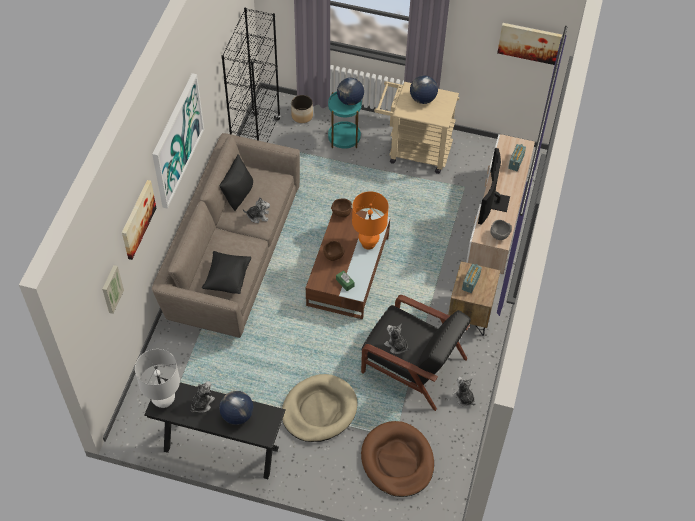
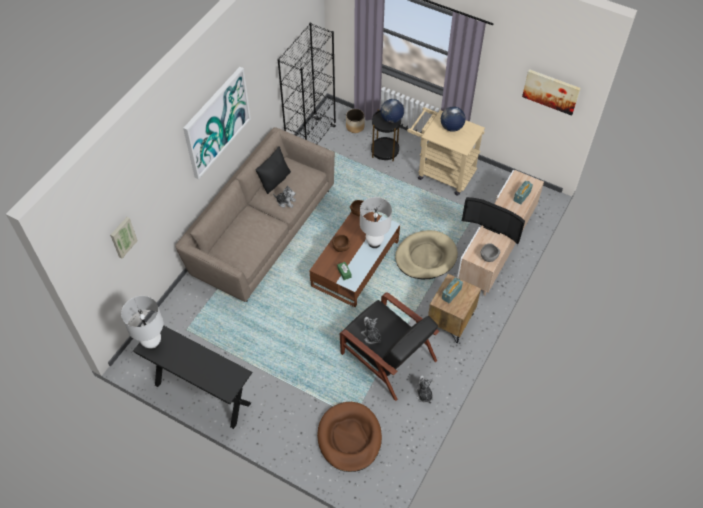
camera: 15 degrees right, 0 degrees up
picture [122,180,156,260] -> none
plush toy [191,381,215,413] -> none
black pillow [202,251,251,294] -> none
globe [219,391,253,425] -> none
beige dog bed [282,374,358,442] -> beige dog bed moved to [395,230,458,279]
turquoise side table [328,92,362,149] -> black side table [371,109,401,161]
orange table lamp [352,192,389,250] -> white table lamp [360,197,392,248]
television [478,148,510,225] -> television turned 90 degrees counterclockwise [462,197,525,244]

